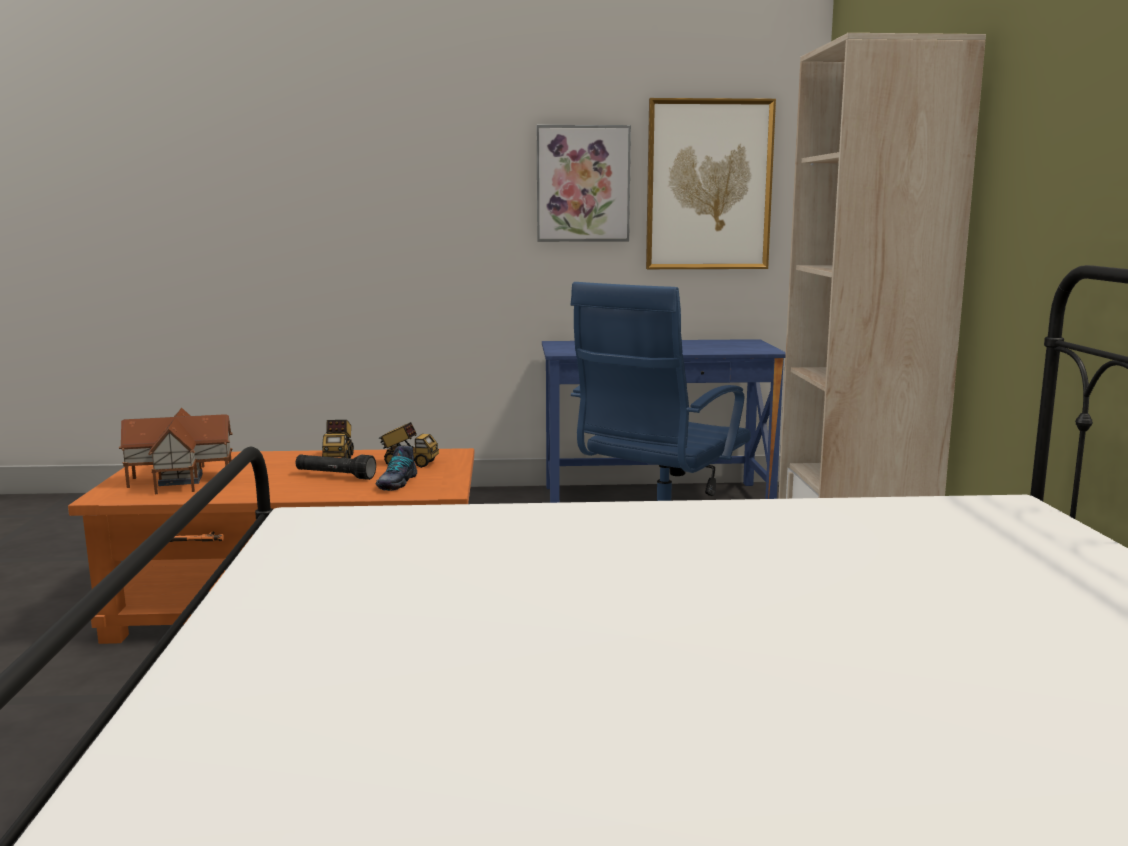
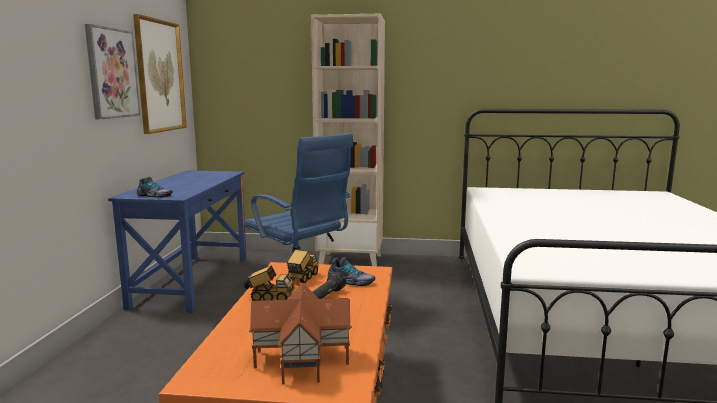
camera: 80 degrees left, 0 degrees up
none -> shoe [137,177,173,198]

